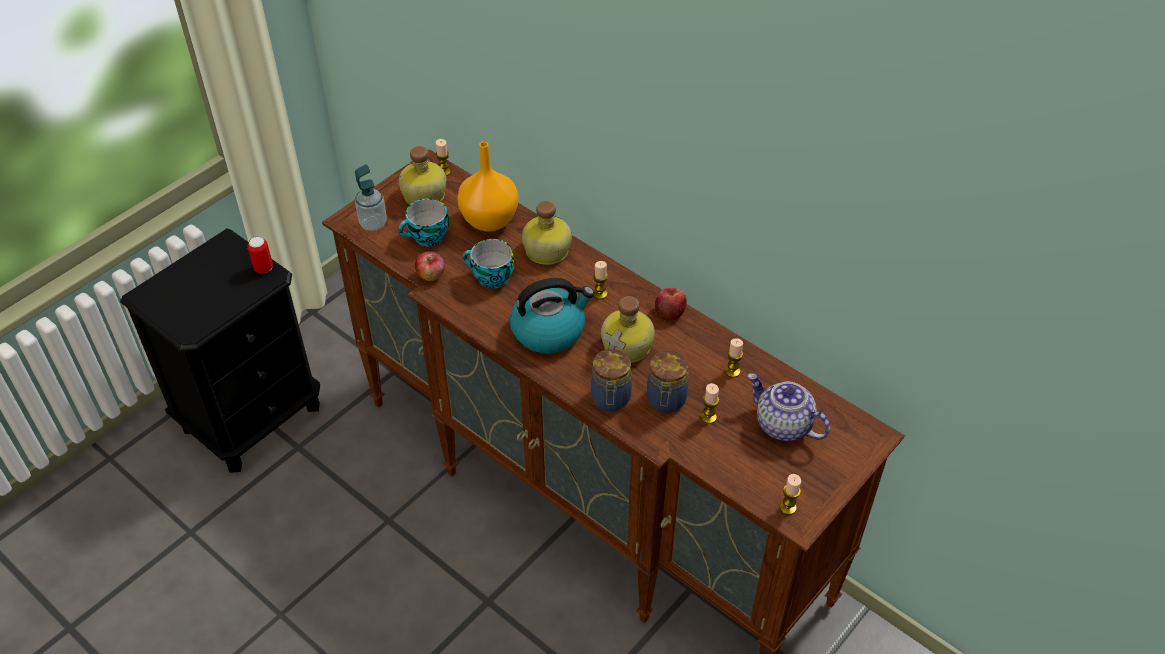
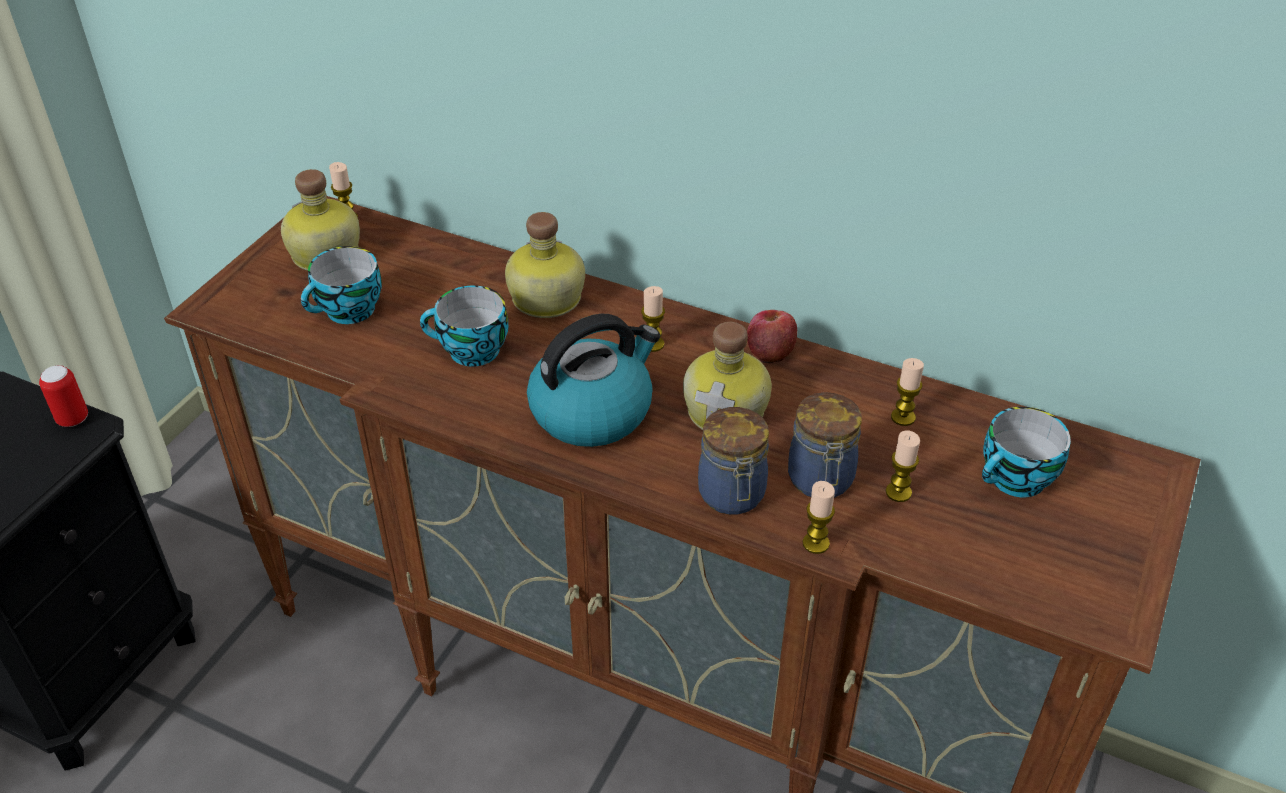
camera: 15 degrees left, 5 degrees down
soap dispenser [355,164,387,231] -> none
apple [415,251,445,281] -> none
orange vase [457,142,518,232] -> none
teapot [748,373,830,441] -> cup [982,407,1071,497]
candle [780,474,801,515] -> candle moved to [803,481,835,554]

